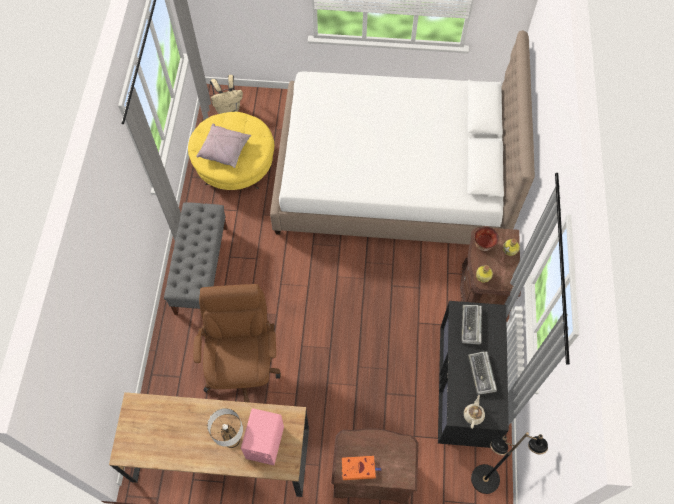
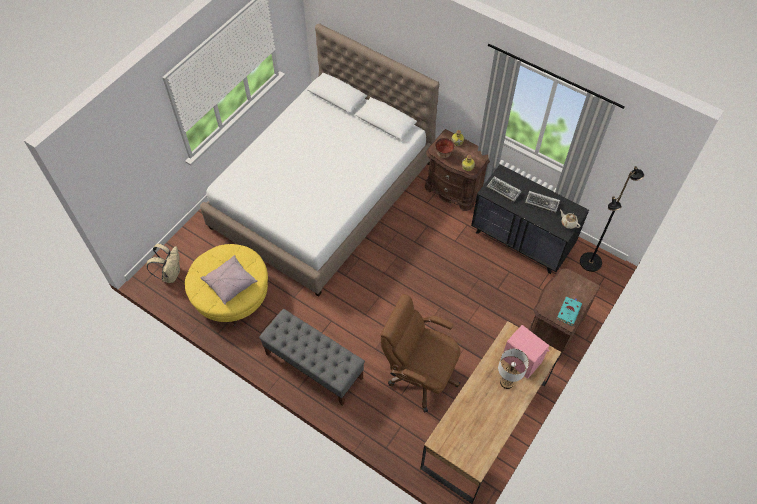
camera: 60 degrees left, 5 degrees down
orange book [342,456,382,480] -> turquoise book [557,297,582,326]

